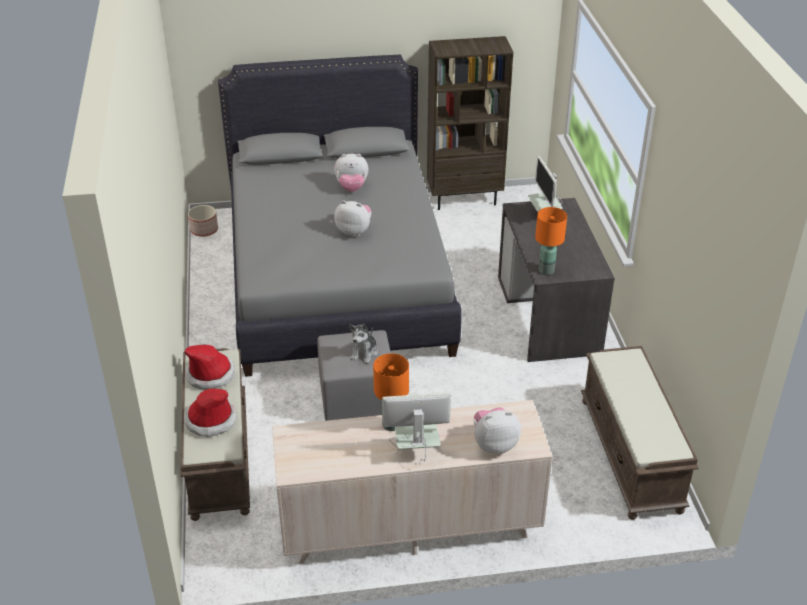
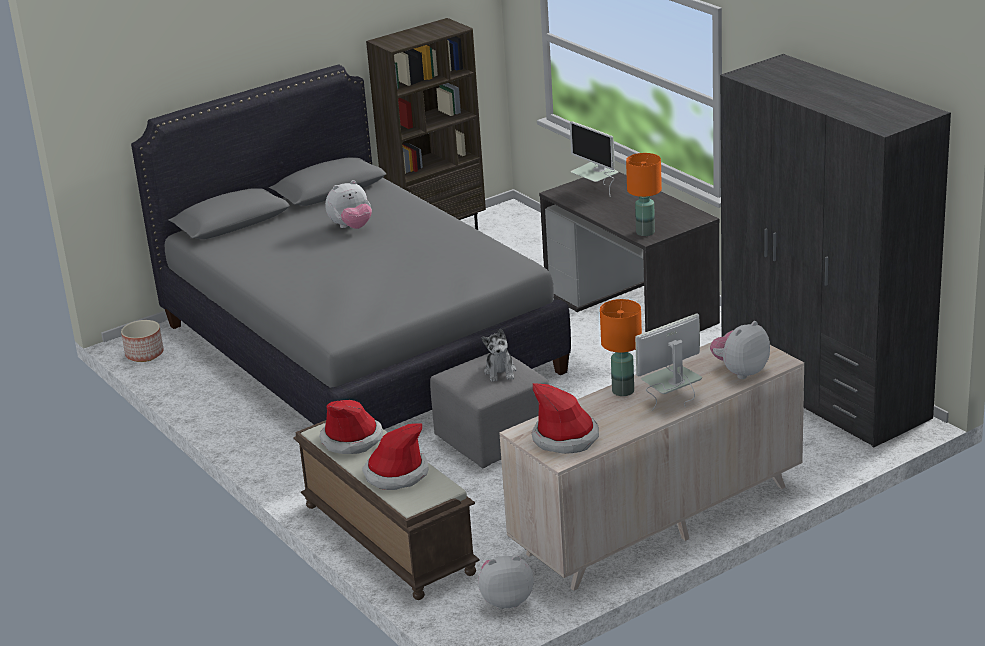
camera: 25 degrees left, 10 degrees down
plush toy [334,200,371,237] -> plush toy moved to [478,556,534,609]
brown bench [581,346,699,520] -> grey wardrobe [720,54,951,448]
none -> hat [532,383,599,454]

